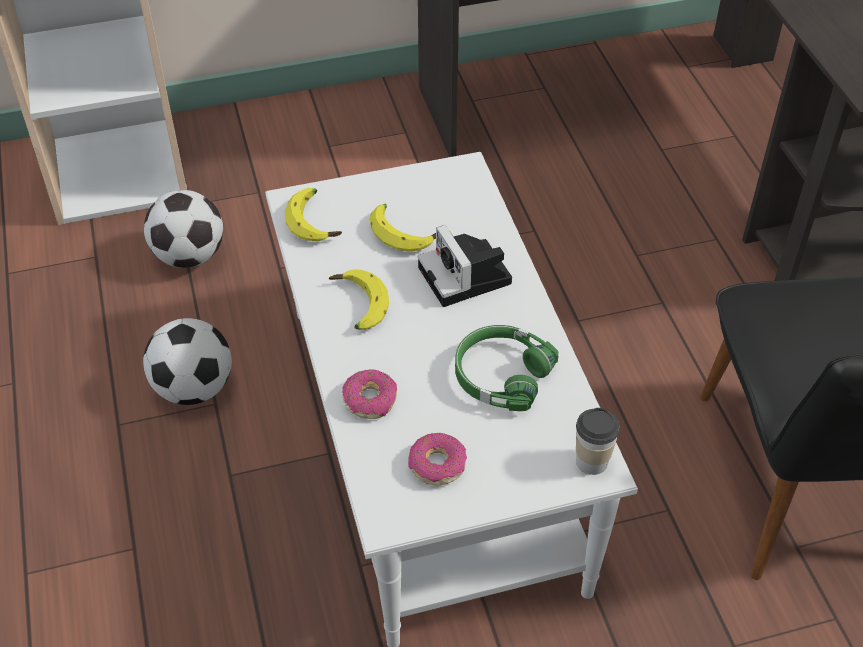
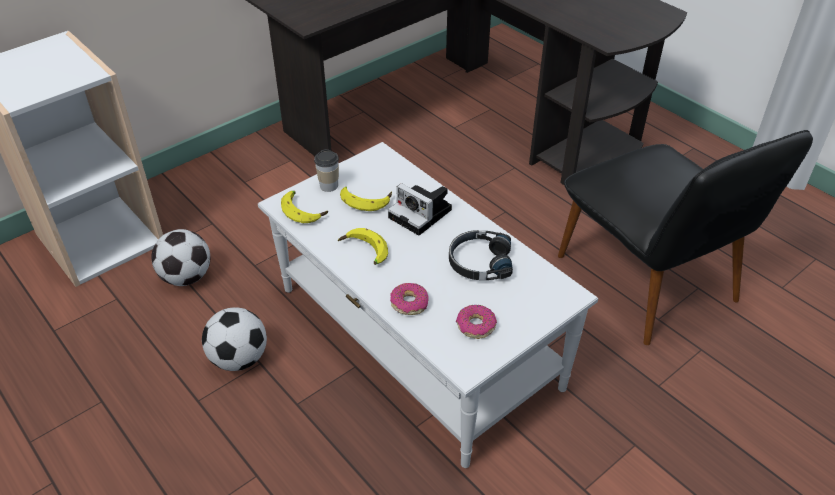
camera: 25 degrees left, 5 degrees down
green headphones [455,325,558,411] -> black headphones [449,230,513,280]
cup [576,408,620,475] -> cup moved to [314,149,339,192]

